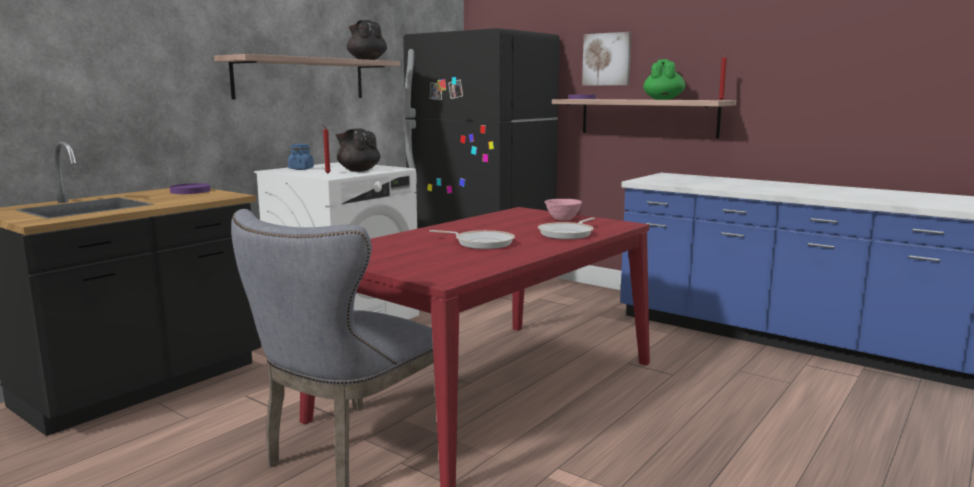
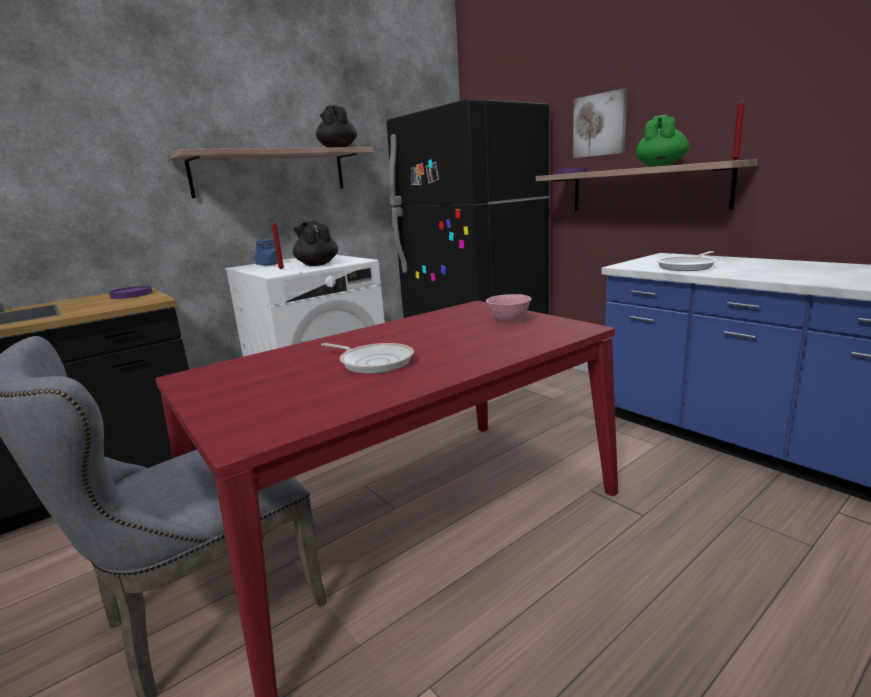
camera: 15 degrees right, 5 degrees up
frying pan [538,217,596,239] -> frying pan moved to [656,251,717,271]

